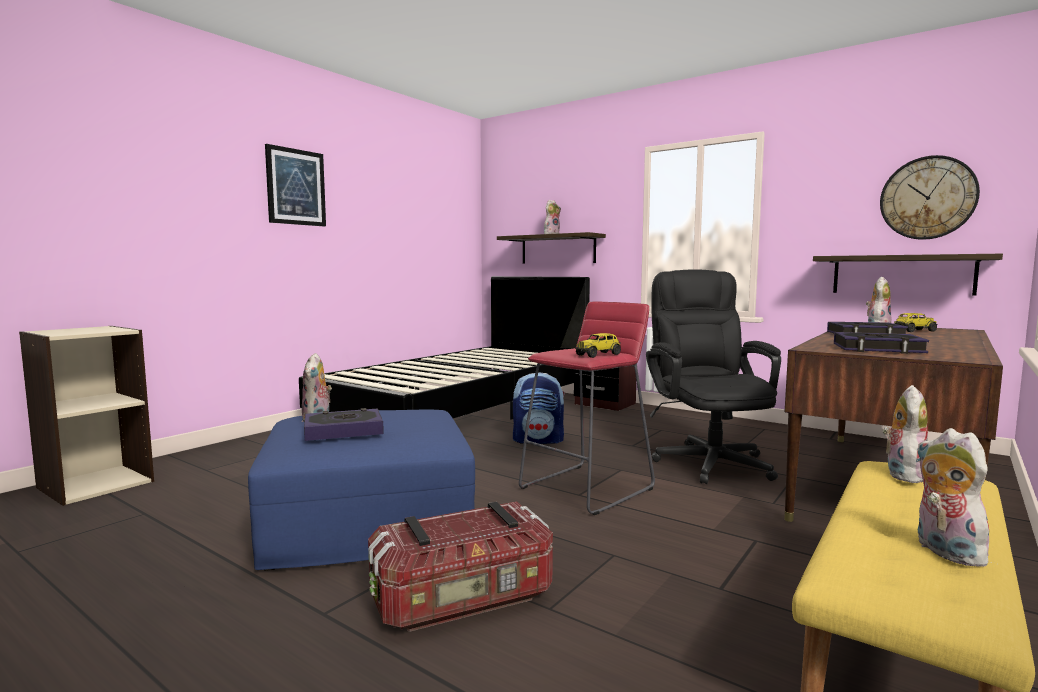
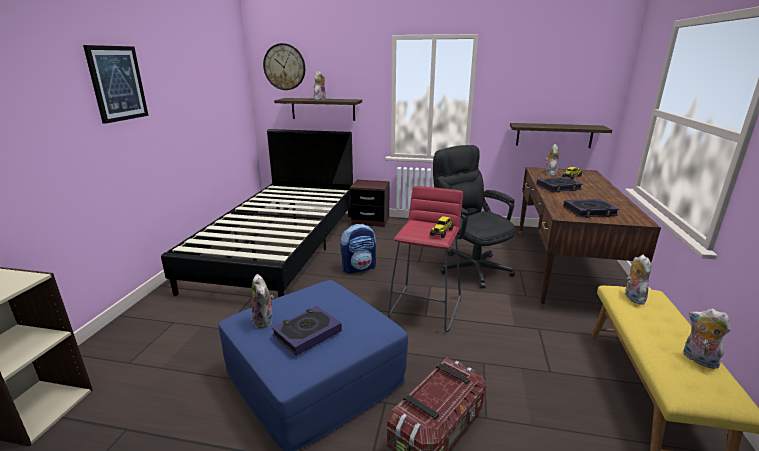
camera: 25 degrees left, 15 degrees up
wall clock [880,155,980,240] -> wall clock moved to [263,43,305,90]

